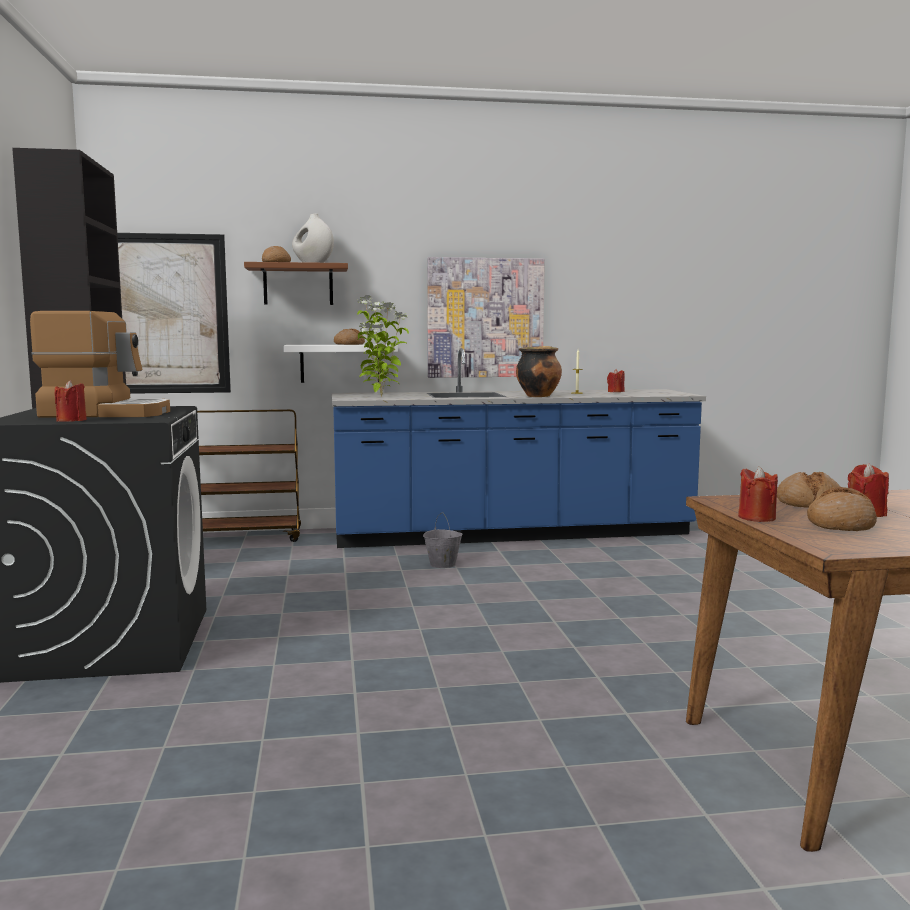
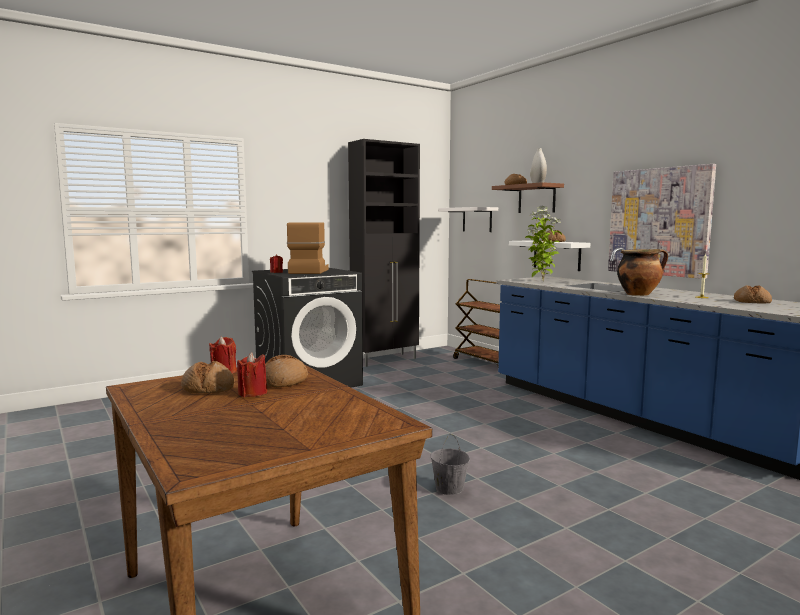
camera: 65 degrees right, 0 degrees up
coffee machine [30,311,170,417] -> coffee machine turned 150 degrees counterclockwise [287,222,329,274]
picture [117,233,231,394] -> white shelf [438,207,498,232]
grey bucket [423,512,463,568] -> grey bucket moved to [430,434,470,495]
red candle [607,369,625,392] -> bread [734,285,772,304]

